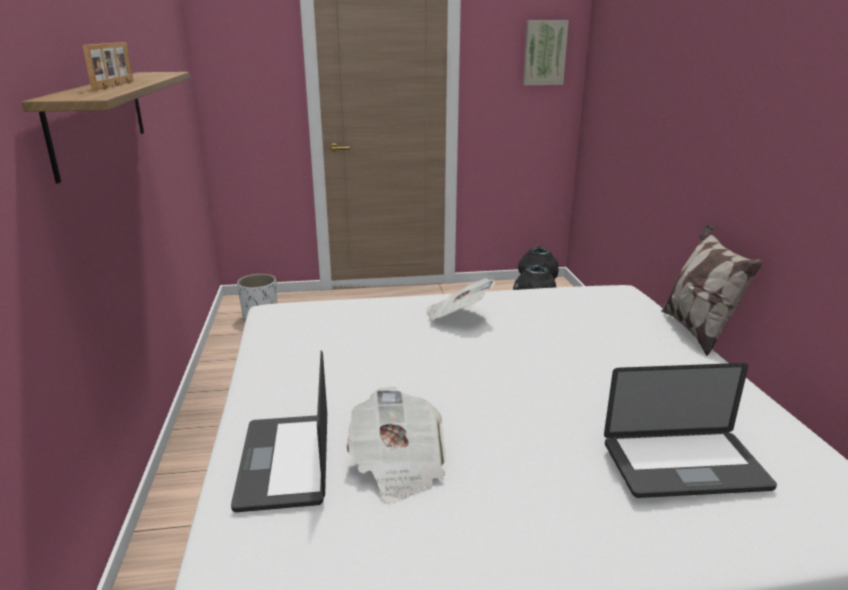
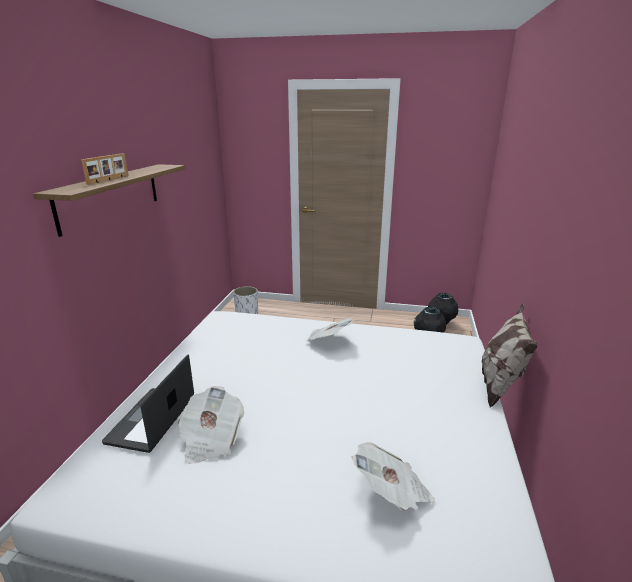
camera: 20 degrees right, 0 degrees up
picture [523,20,569,85] -> none
laptop [604,363,777,498] -> newspaper [352,442,435,511]

